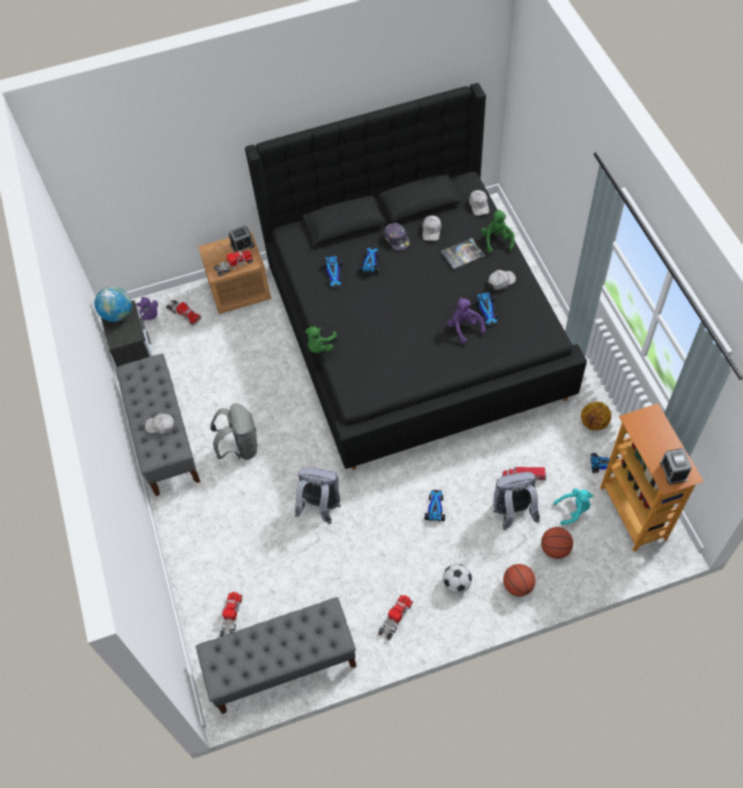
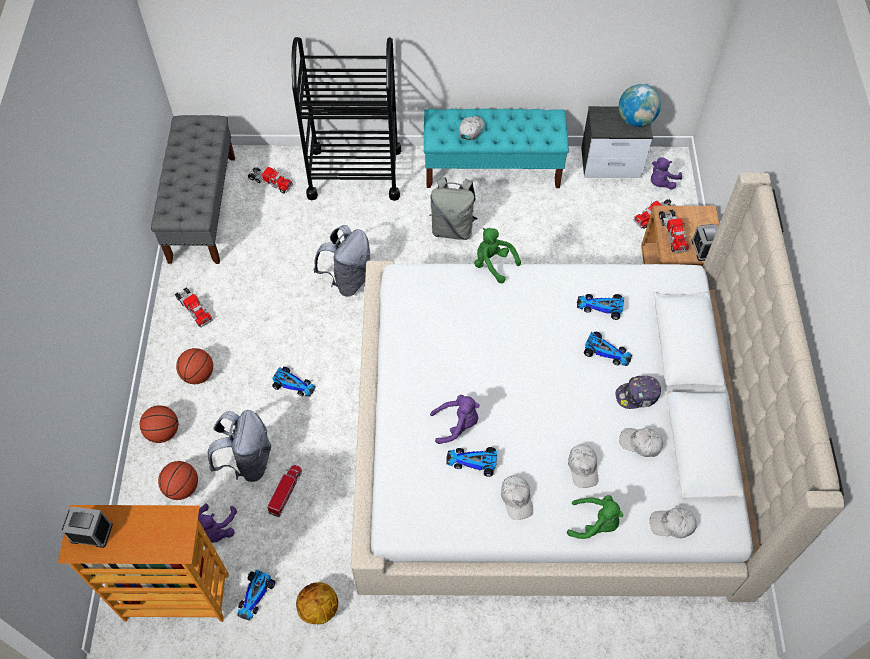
camera: 105 degrees right, 0 degrees up
grey bench [115,354,200,496] -> turquoise bench [424,109,569,188]
black bed [245,83,587,470] -> beige bed [351,173,845,602]
book [441,238,485,270] -> white cap [568,444,598,488]
football [443,564,472,594] -> basketball [176,348,213,384]
turquoise plush toy [553,488,593,525] -> purple plush toy [198,503,237,543]
none -> black cart [291,37,401,201]

